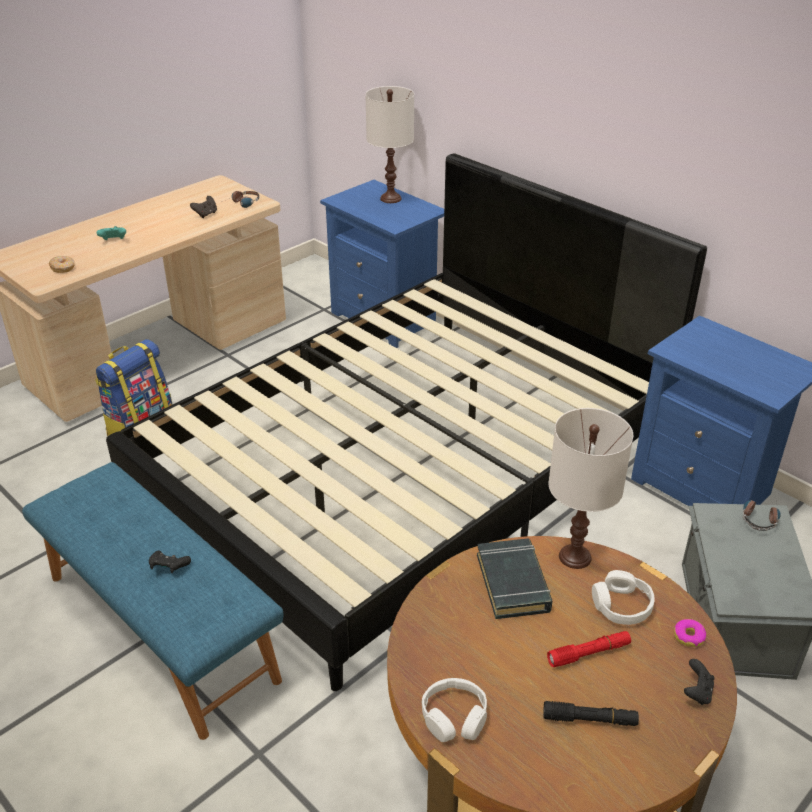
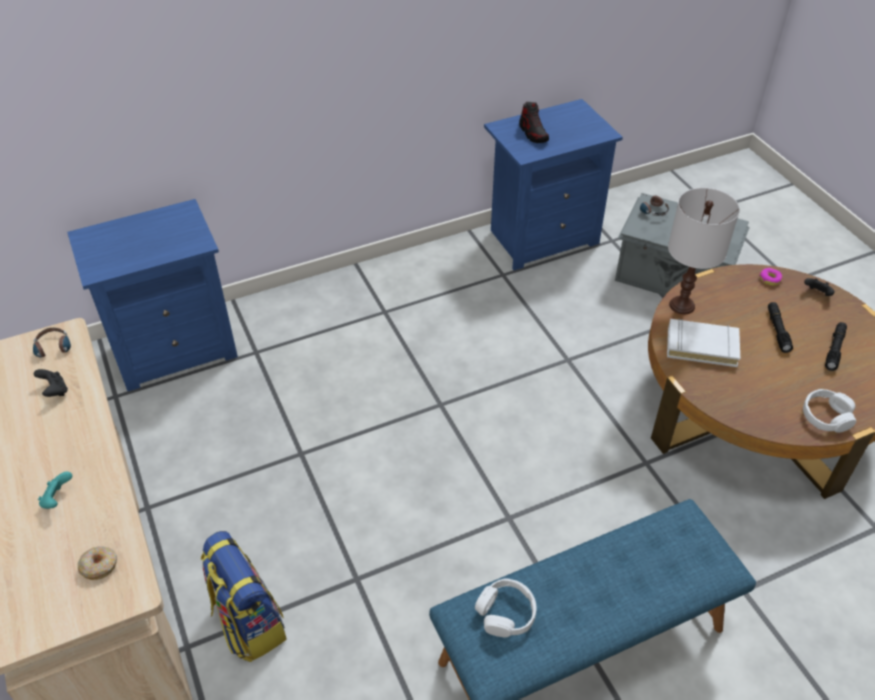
camera: 70 degrees left, 10 degrees up
black bed [106,153,707,691] -> none
black game controller [149,550,191,573] -> none
white table lamp [365,86,414,203] -> none
black book [477,538,553,619] -> white book [667,319,740,367]
red flashlight [547,631,631,667] -> black flashlight [768,302,793,353]
white headphones [592,570,655,625] -> white headphones moved to [475,578,536,637]
none -> shoe [519,102,549,143]

